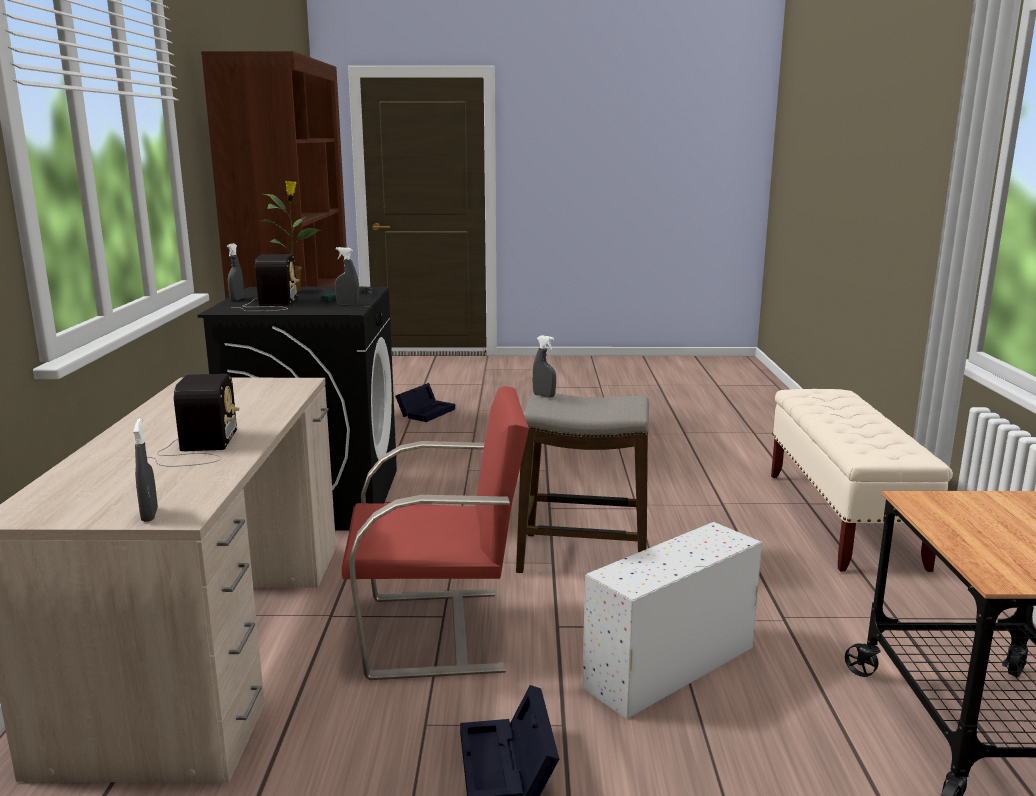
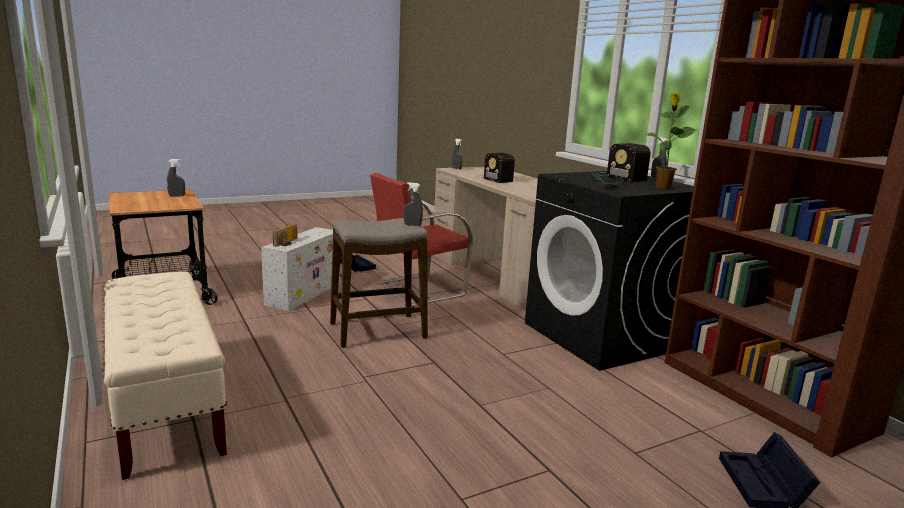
camera: 150 degrees right, 0 degrees up
grey spray bottle [335,247,359,306] -> grey spray bottle moved to [167,159,185,196]
none -> radio [273,224,297,247]

